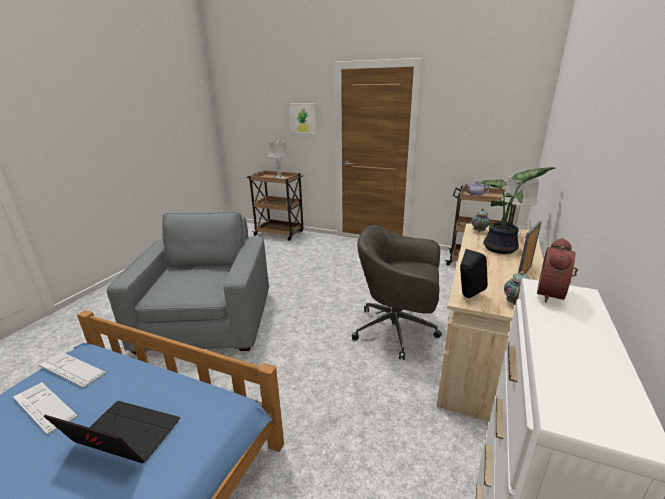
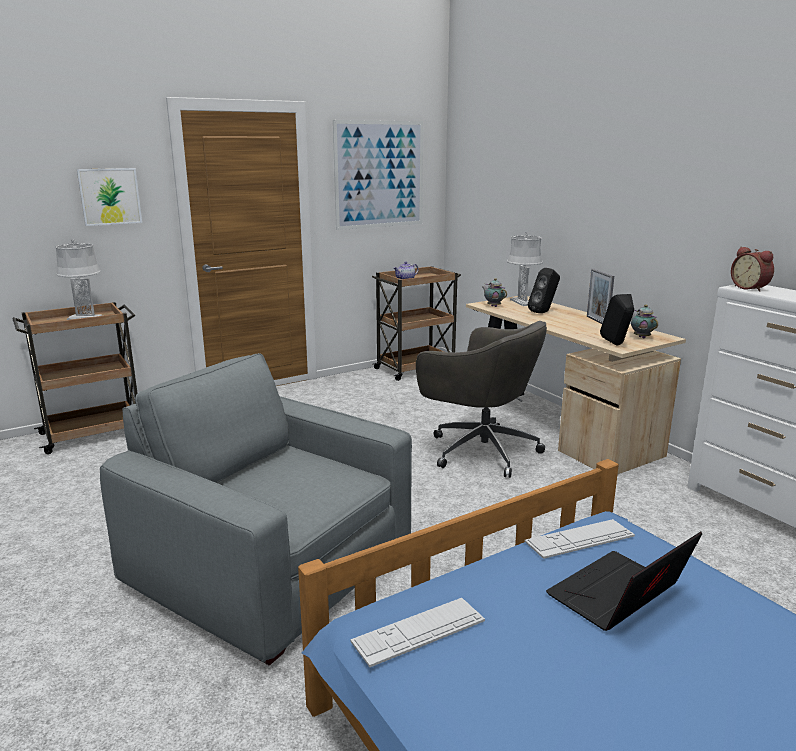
camera: 55 degrees left, 5 degrees down
keyboard [13,383,78,435] -> keyboard moved to [525,519,635,559]
grey office chair [352,225,442,360] -> grey office chair turned 105 degrees counterclockwise [416,321,547,478]
potted plant [480,167,555,254] -> black speaker [528,268,560,313]
none -> picture [333,120,423,230]

